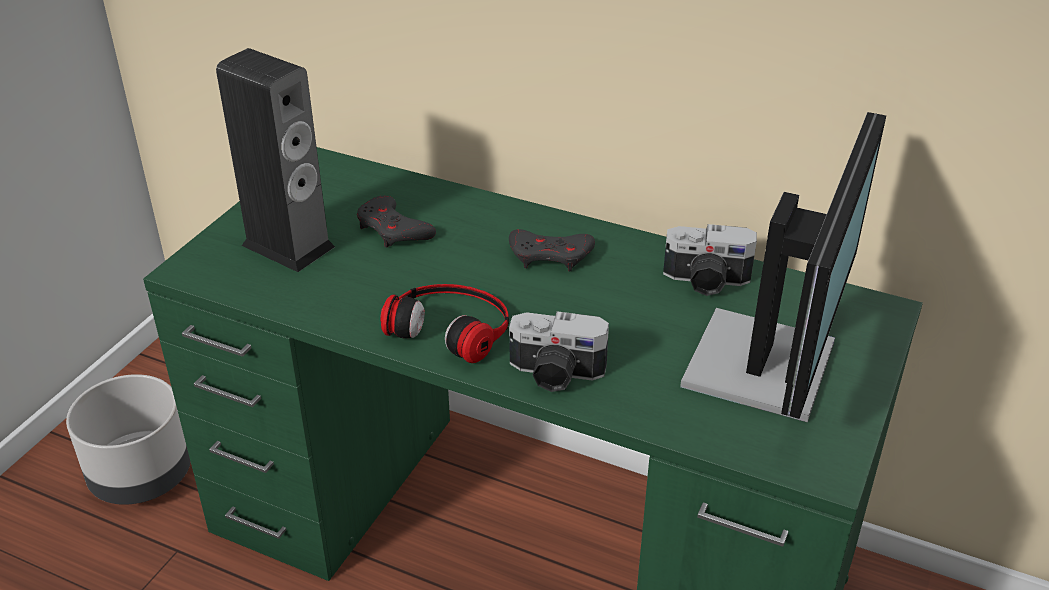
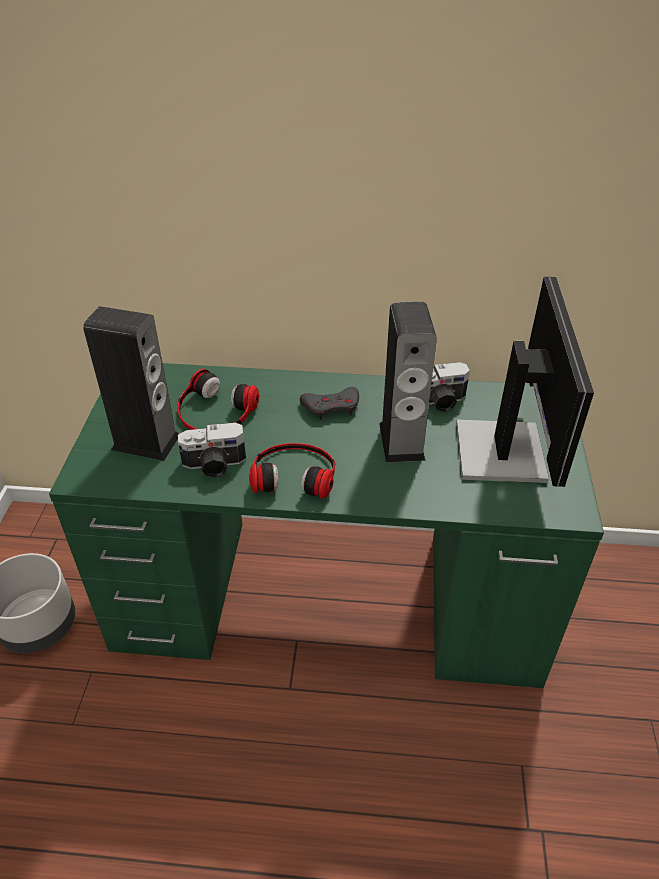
camera: 20 degrees left, 5 degrees up
grey game controller [357,196,436,248] -> headphones [178,369,259,430]
camera [509,311,609,392] -> camera moved to [178,422,246,478]
none -> speaker [379,302,437,462]

